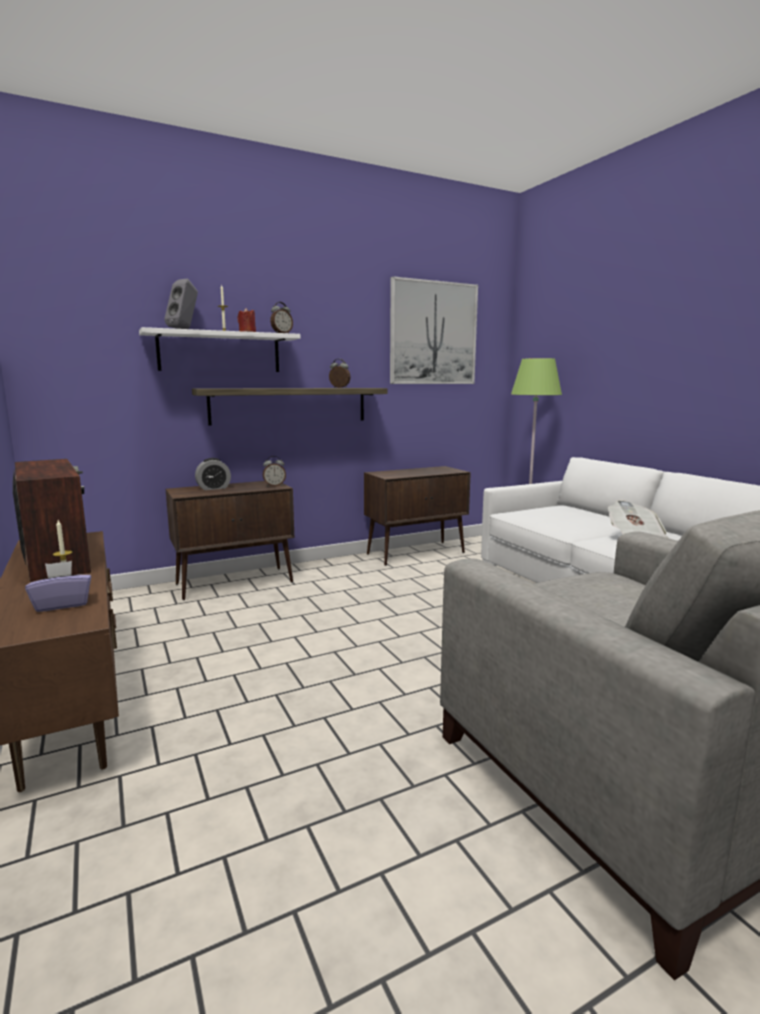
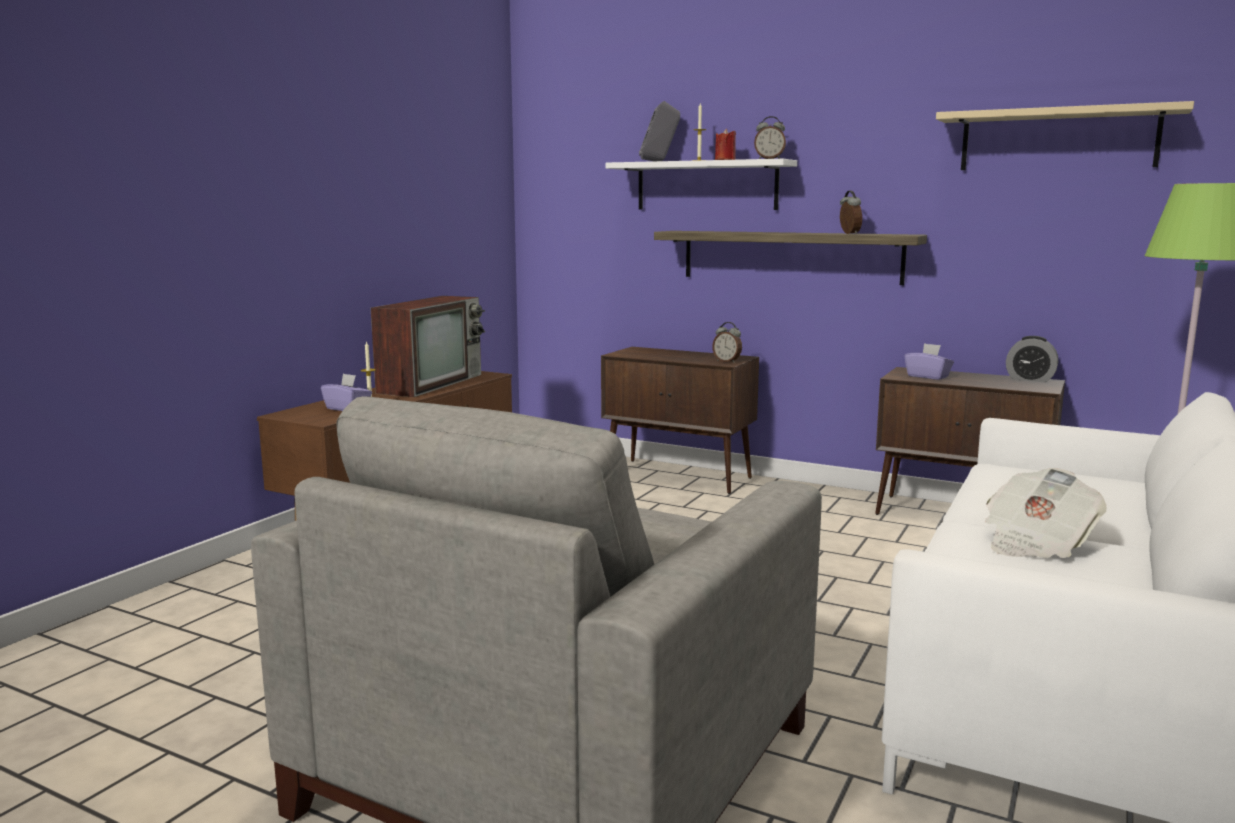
camera: 55 degrees right, 0 degrees up
alarm clock [195,458,231,490] -> alarm clock moved to [1006,336,1058,382]
picture [390,276,478,384] -> beige shelf [936,101,1194,170]
none -> purple tissue box [904,343,954,380]

